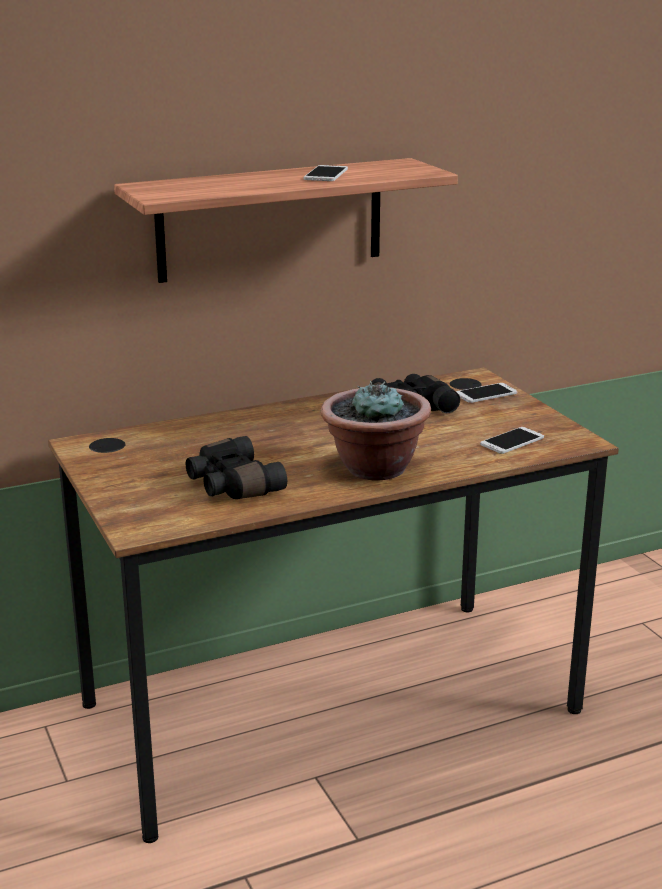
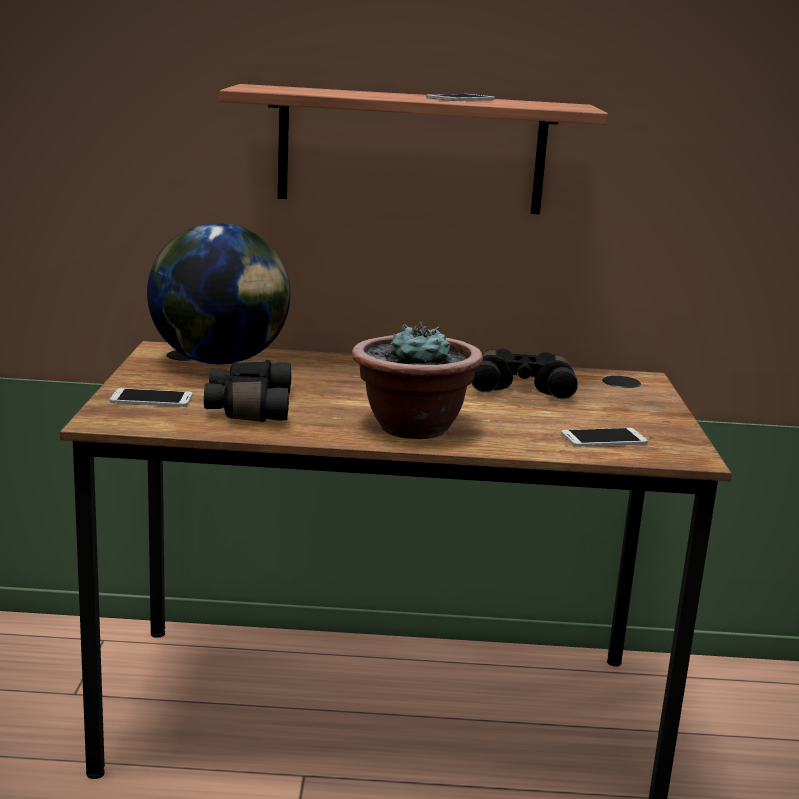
camera: 25 degrees right, 5 degrees down
phone [456,383,517,403] -> phone moved to [109,388,193,407]
none -> globe [147,223,290,365]

